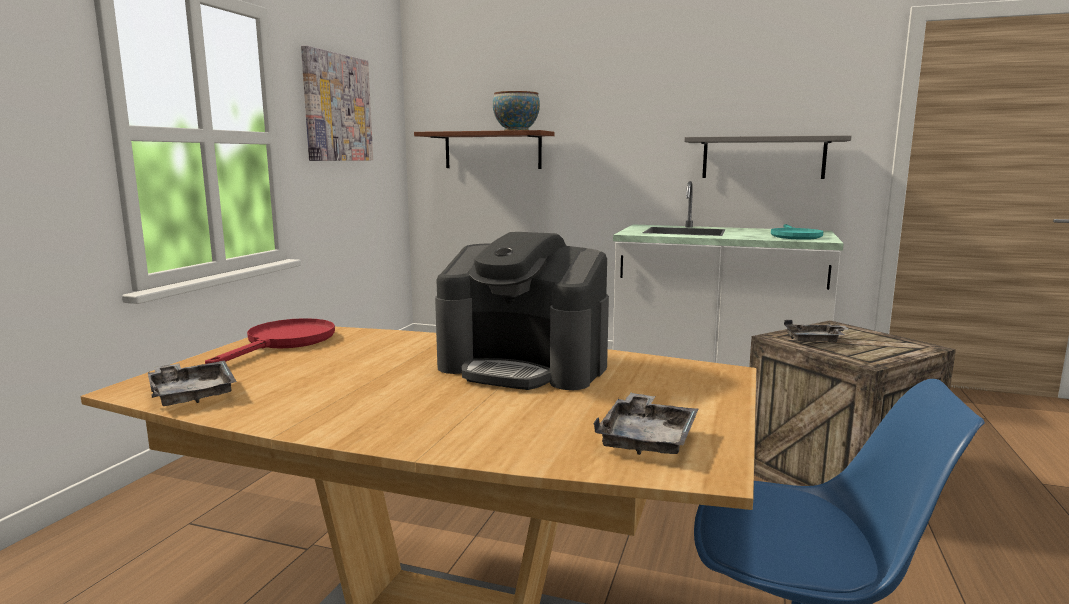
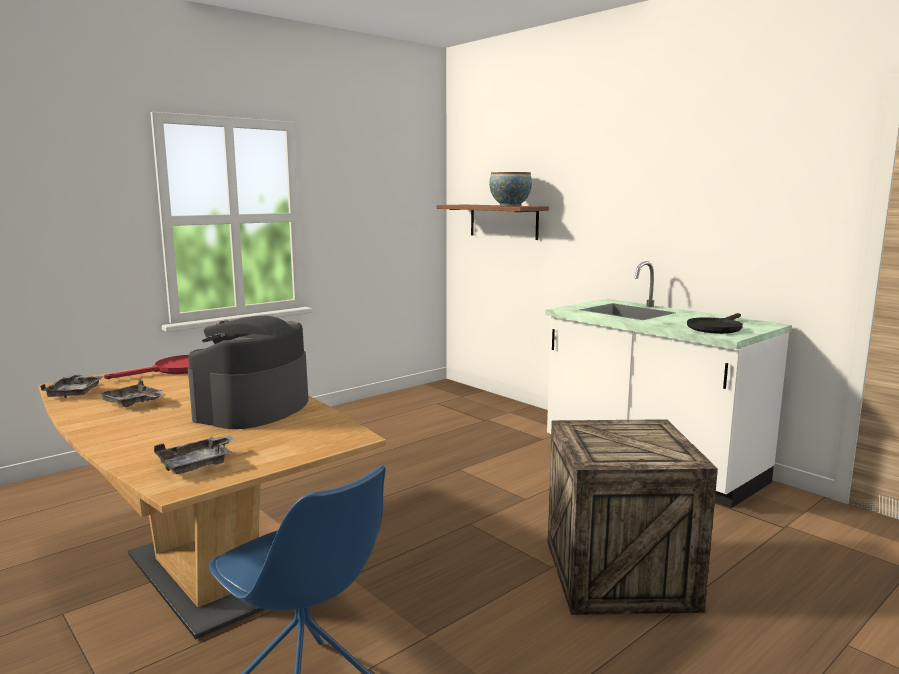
camera: 30 degrees right, 0 degrees up
picture [301,45,373,161] -> none
coffee machine [435,232,609,390] -> coffee machine turned 60 degrees clockwise [188,315,309,429]
grey shelf [684,135,851,179] -> none
turquoise frying pan [771,224,823,240] -> black frying pan [687,313,743,334]
grey tray [784,320,850,343] -> grey tray moved to [98,380,165,407]

